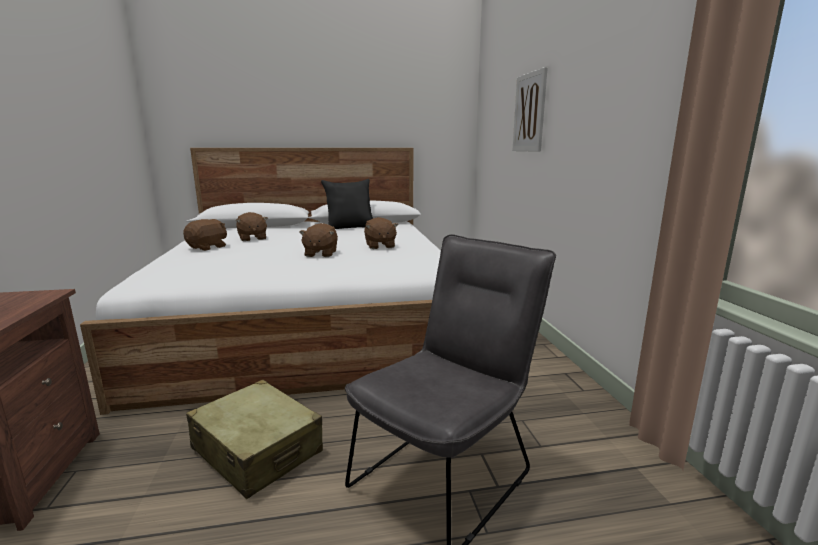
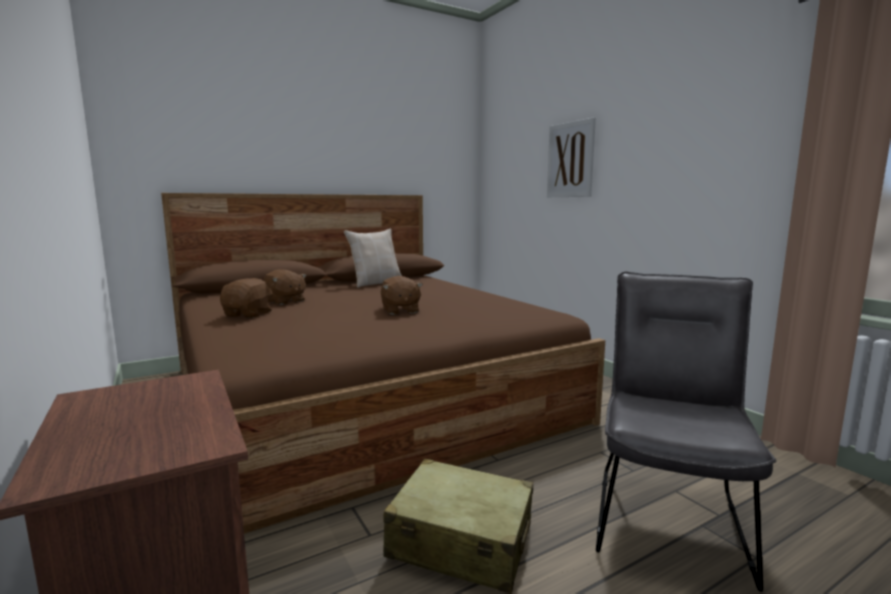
camera: 20 degrees left, 5 degrees down
white bed [80,148,441,415] -> brown bed [161,193,605,534]
black pillow [321,179,373,229] -> beige pillow [344,228,402,288]
brown plush toy [364,217,398,249] -> none

